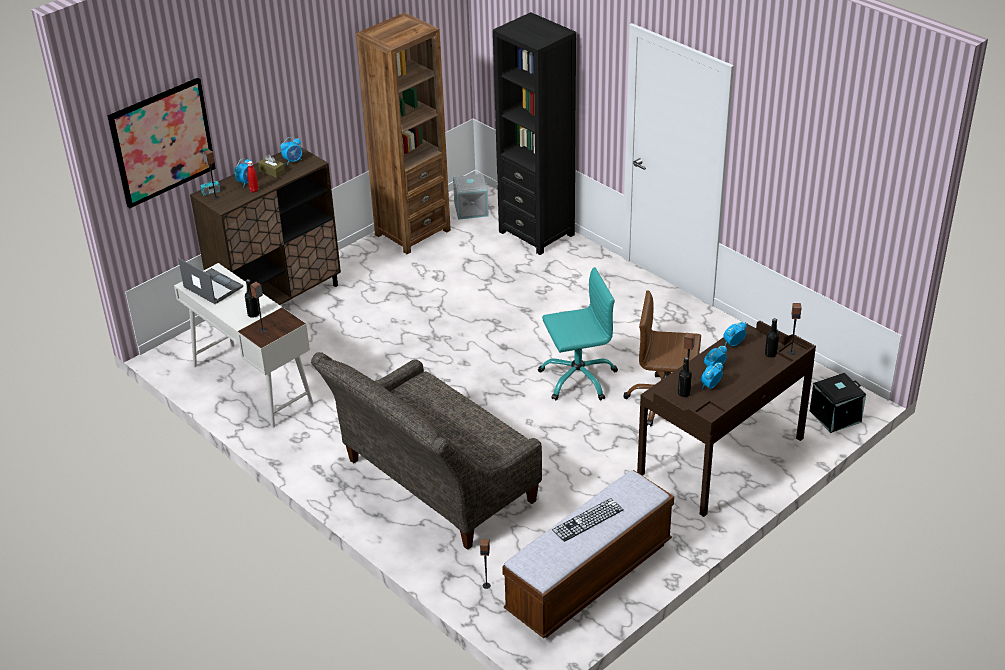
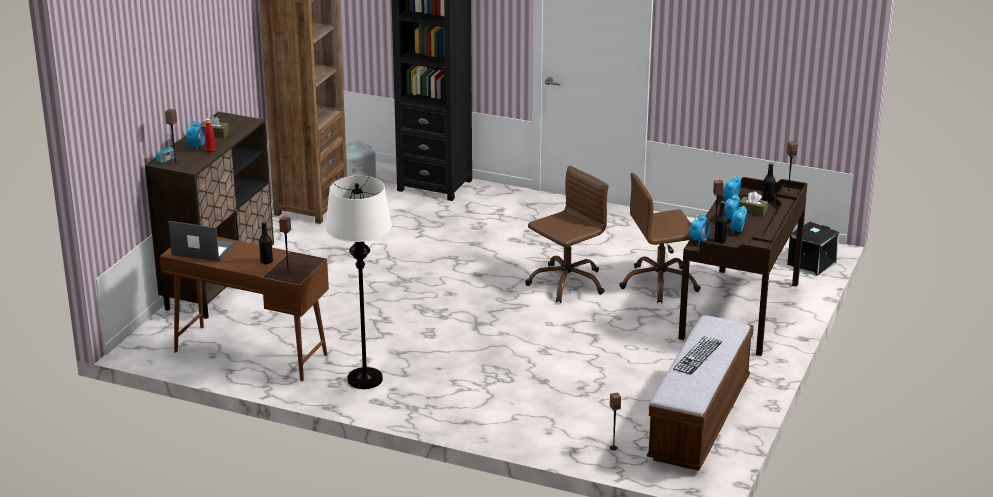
camera: 25 degrees left, 10 degrees down
picture [108,78,216,208] -> none
white desk [174,263,313,428] -> brown desk [160,237,329,381]
alarm clock [280,137,302,165] -> alarm clock moved to [690,214,710,245]
grey sofa [311,352,542,550] -> none
turquoise office chair [538,267,618,400] -> brown office chair [525,165,609,303]
none -> white floor lamp [325,175,392,389]
none -> brown tissue box [739,192,768,217]

